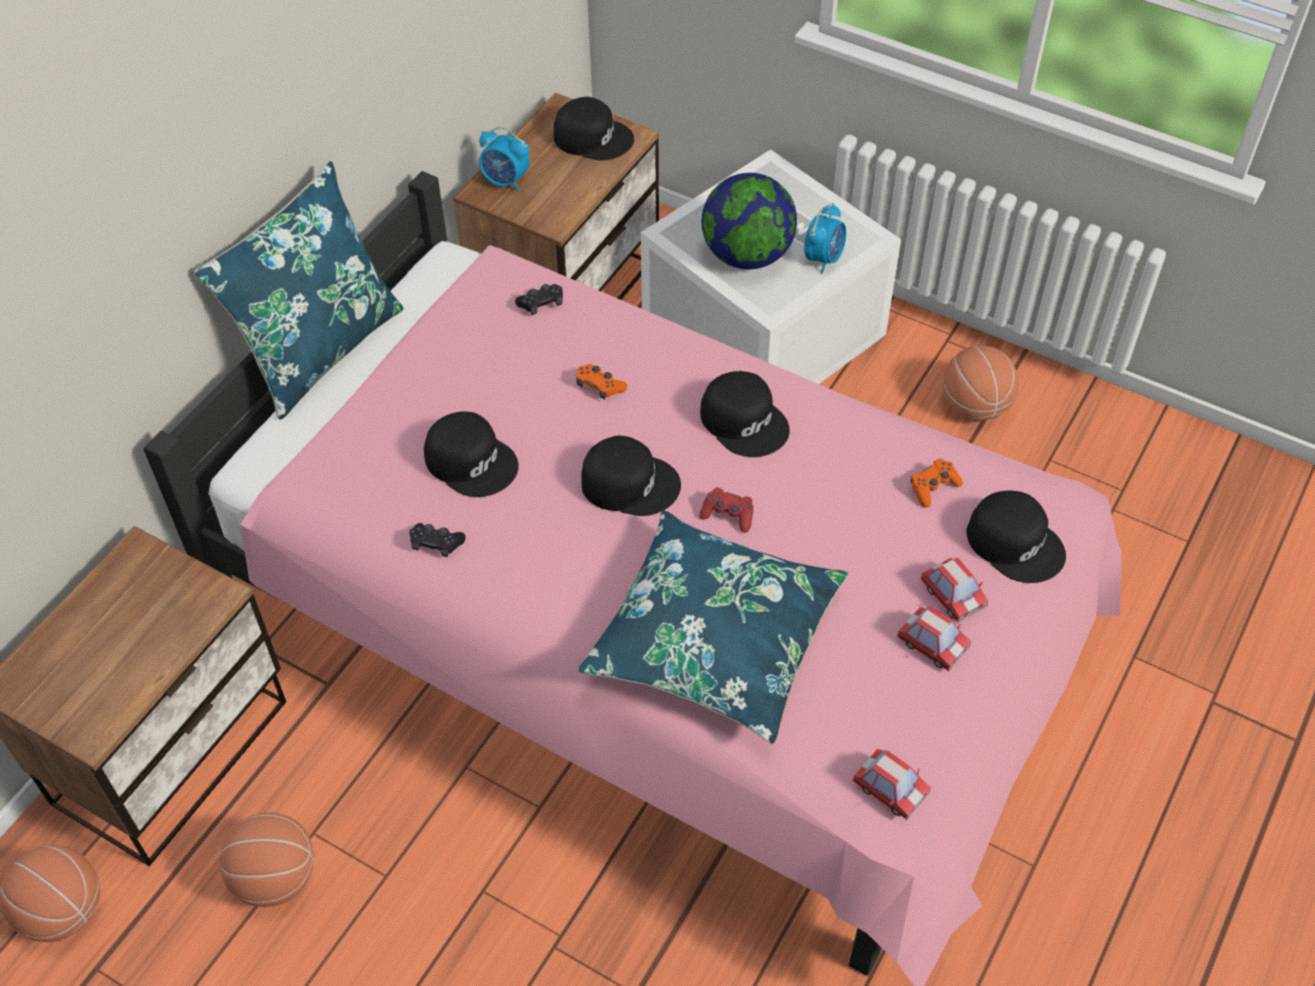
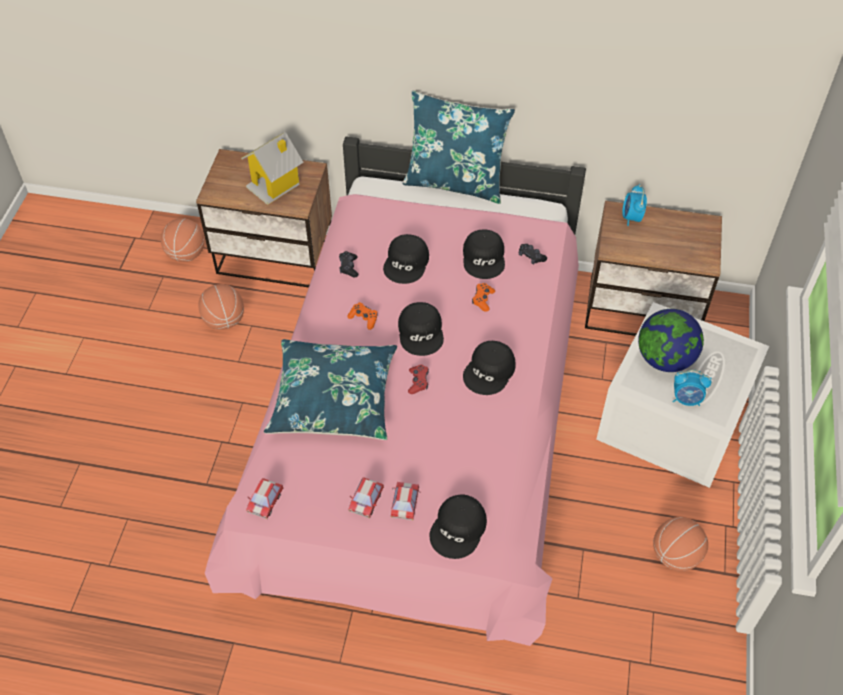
camera: 70 degrees right, 0 degrees up
black cap [554,97,634,160] -> black cap moved to [463,229,505,279]
orange game controller [911,458,963,508] -> orange game controller moved to [347,302,378,330]
toy car [920,557,988,622] -> toy car turned 150 degrees clockwise [391,482,420,520]
none -> toy house [241,132,304,205]

